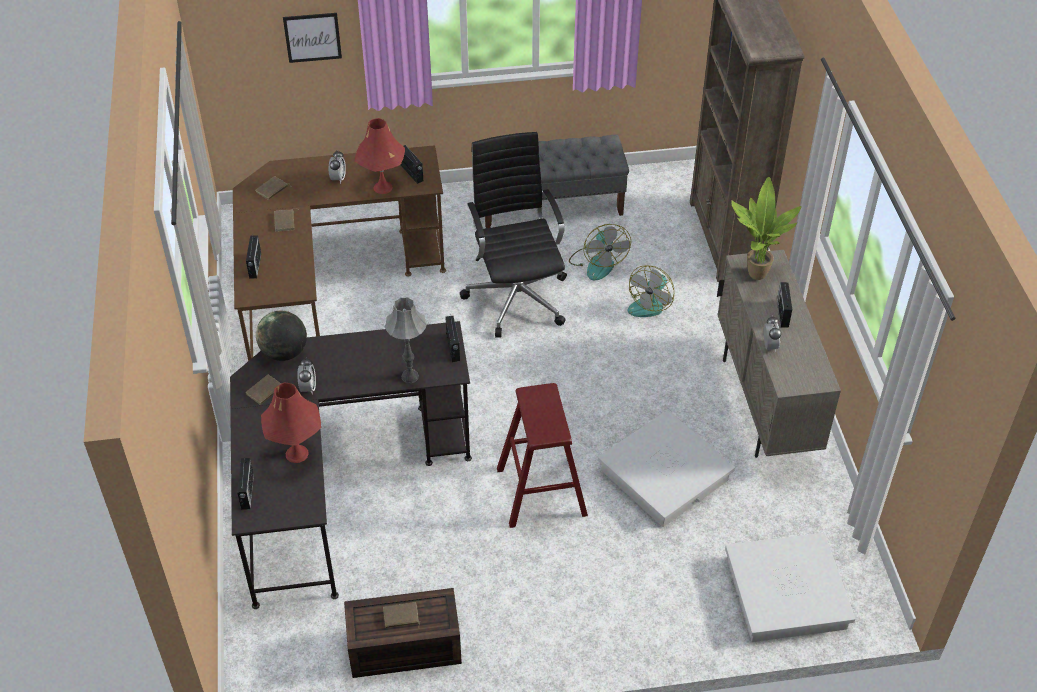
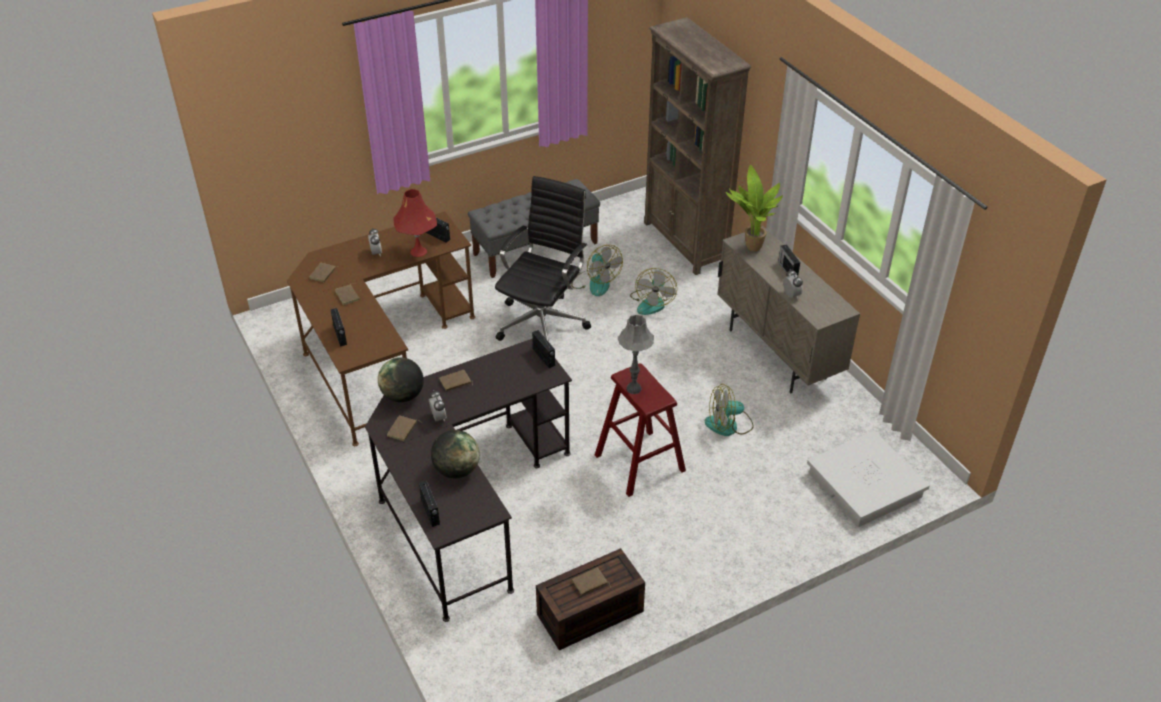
camera: 20 degrees left, 5 degrees down
red table lamp [261,383,321,463] -> globe [431,430,480,478]
picture [283,13,342,63] -> none
grey table lamp [385,297,427,383] -> grey table lamp moved to [618,315,654,394]
black office chair [460,132,567,338] -> black office chair turned 60 degrees clockwise [495,176,591,342]
white storage box [598,410,735,527] -> fan [705,384,754,436]
none -> brown book [440,370,473,391]

